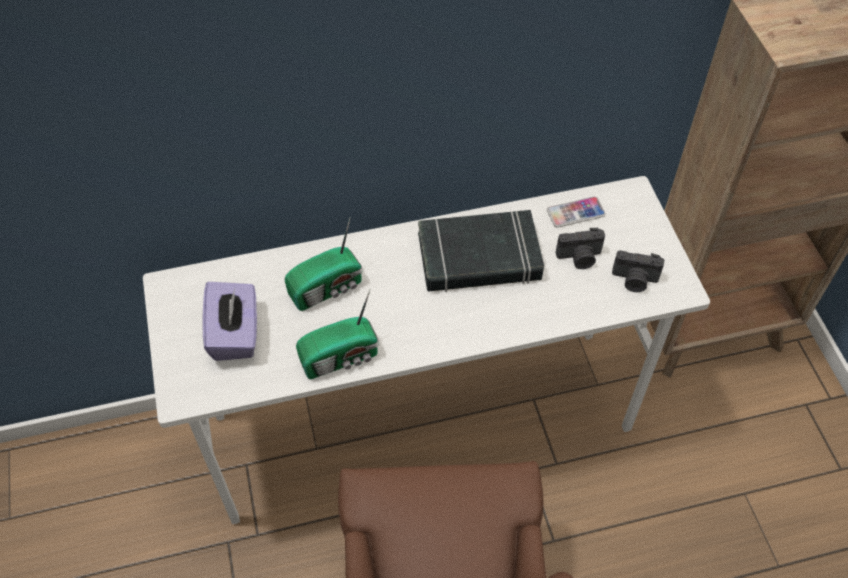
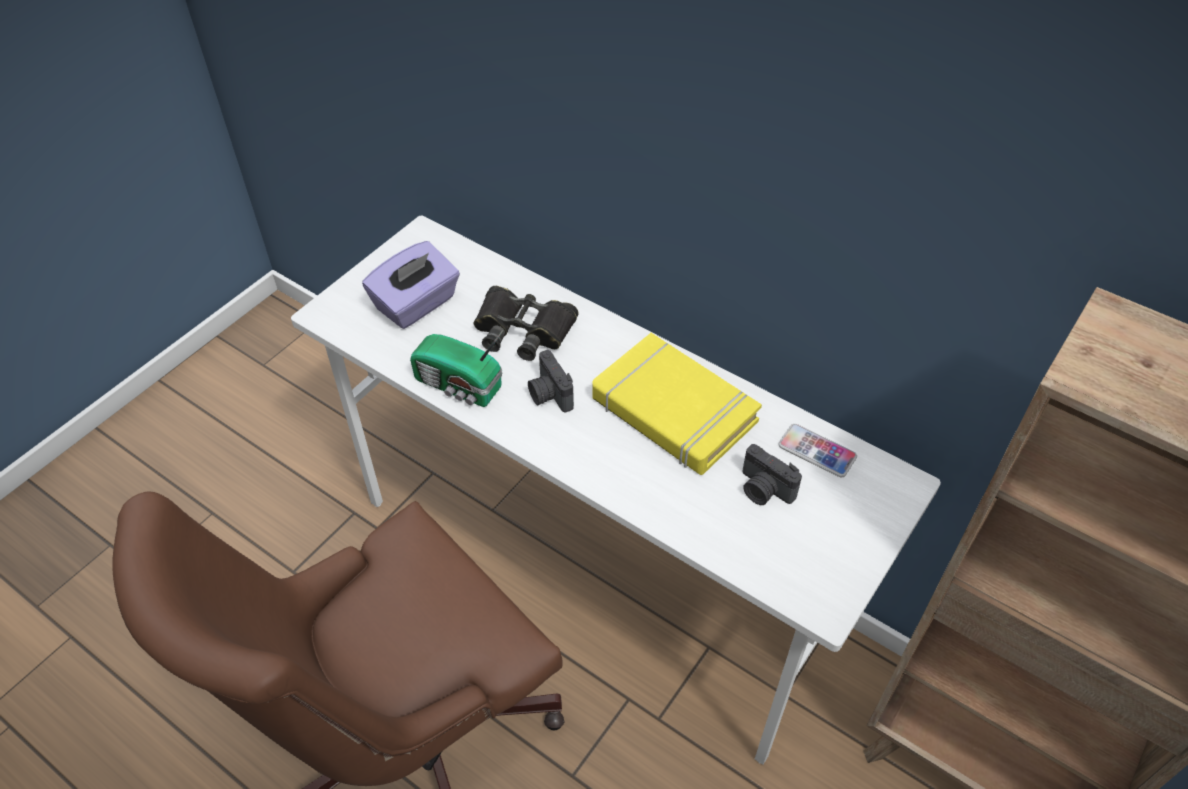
camera: 50 degrees right, 5 degrees down
radio [285,218,363,311] -> black binoculars [474,286,579,361]
black book [418,210,544,292] -> yellow book [593,333,762,475]
camera [612,250,664,292] -> camera moved to [528,350,574,413]

